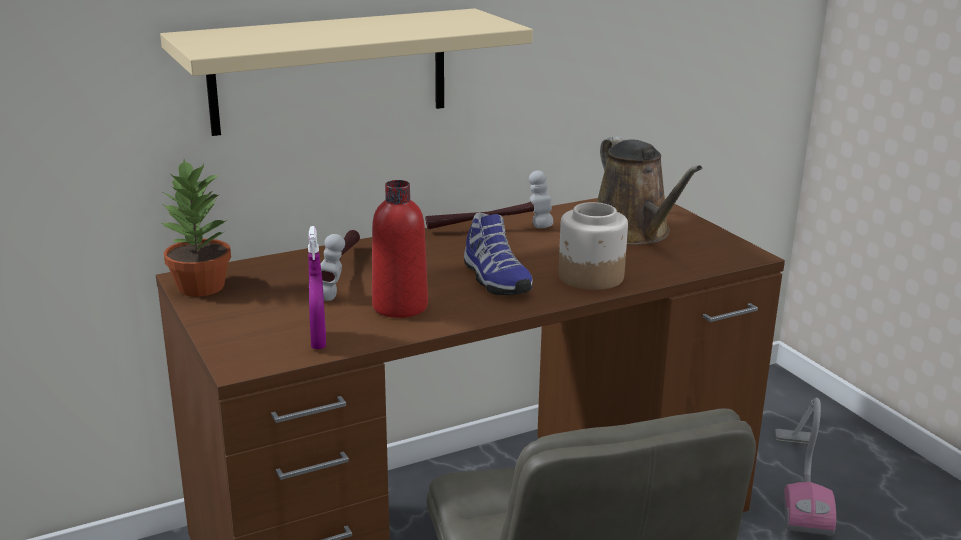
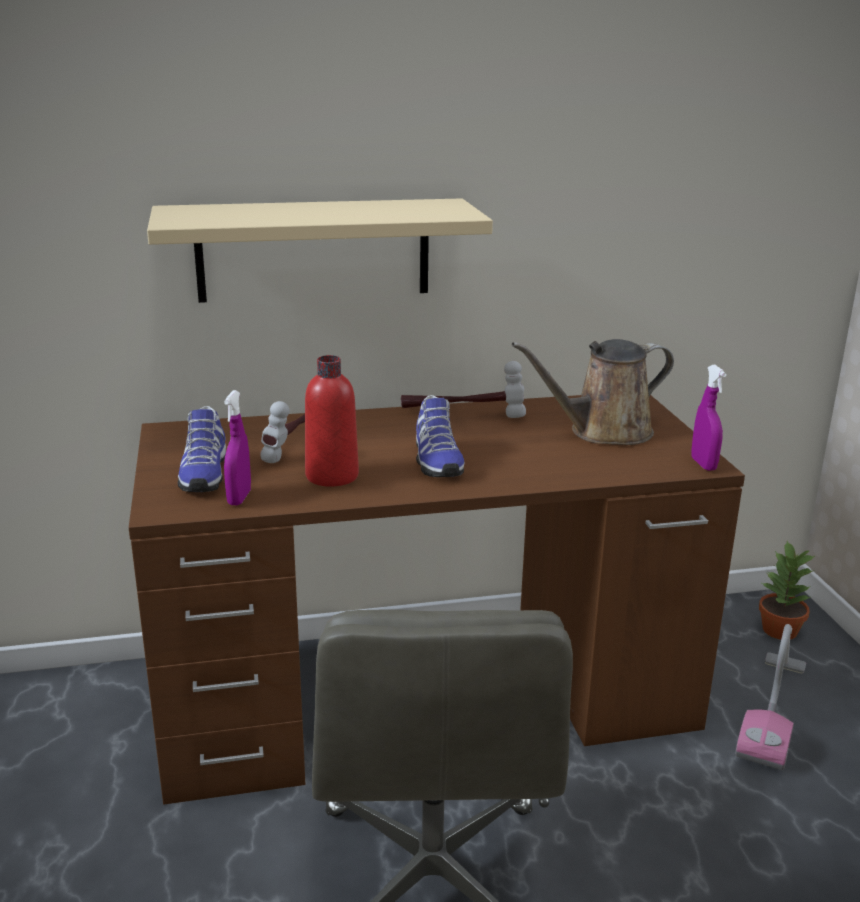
camera: 15 degrees right, 0 degrees up
potted plant [160,159,231,297] -> potted plant moved to [759,541,815,640]
jar [558,202,628,290] -> none
brown watering can [597,136,702,245] -> brown watering can turned 75 degrees clockwise [512,339,674,445]
none -> shoe [178,406,226,492]
none -> purple spray bottle [691,365,727,471]

